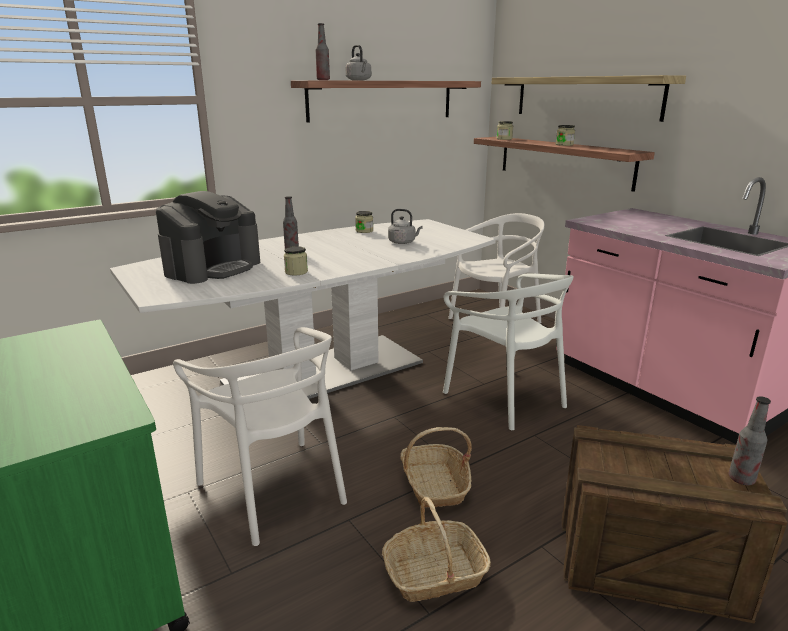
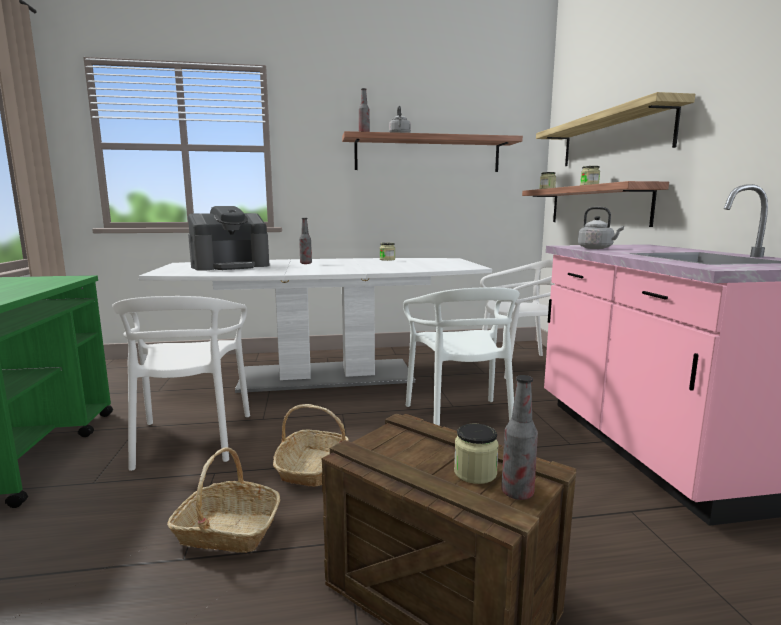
camera: 25 degrees right, 10 degrees down
jar [284,246,308,275] -> jar moved to [454,424,499,484]
grey kettle [388,209,423,244] -> grey kettle moved to [578,207,624,249]

